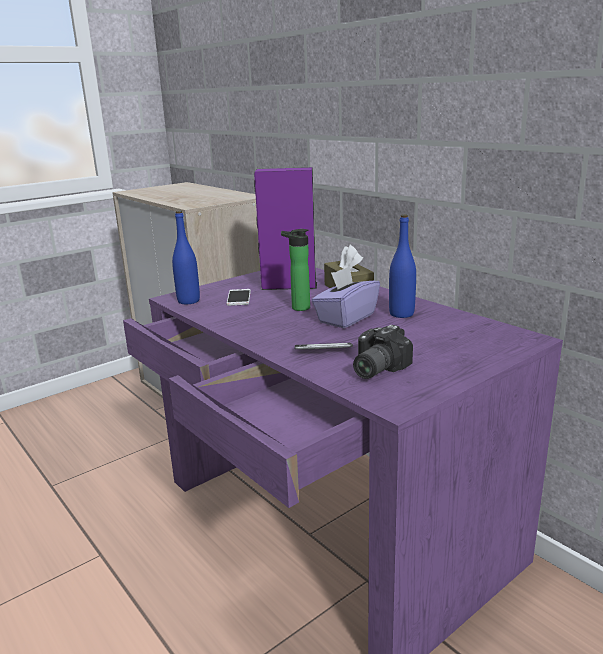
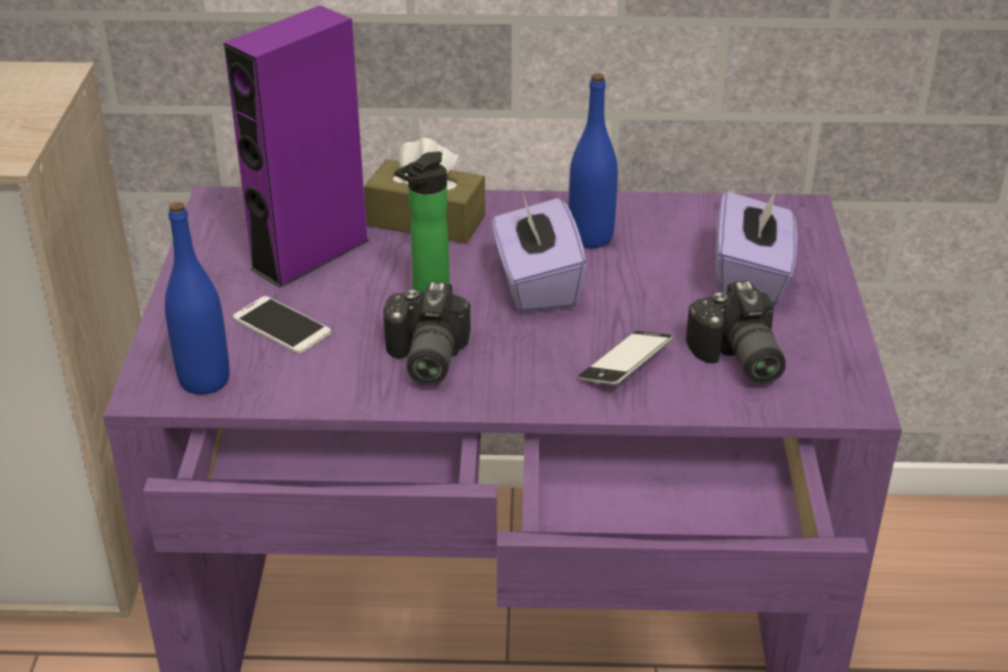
camera: 50 degrees left, 15 degrees up
none -> camera [383,281,471,386]
none -> purple tissue box [716,189,797,305]

